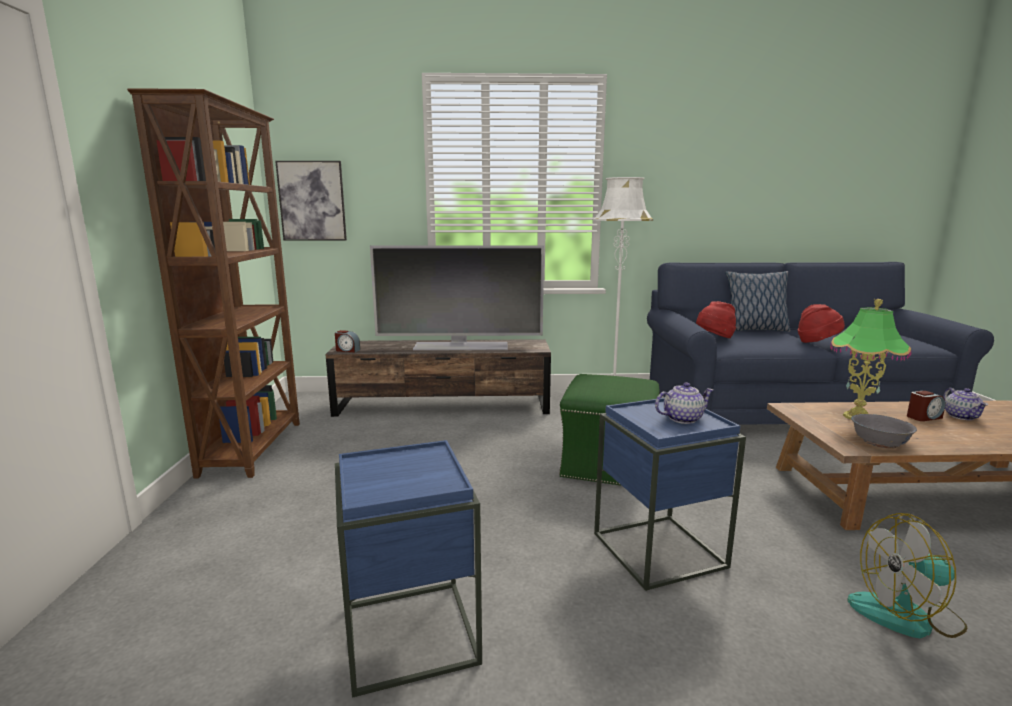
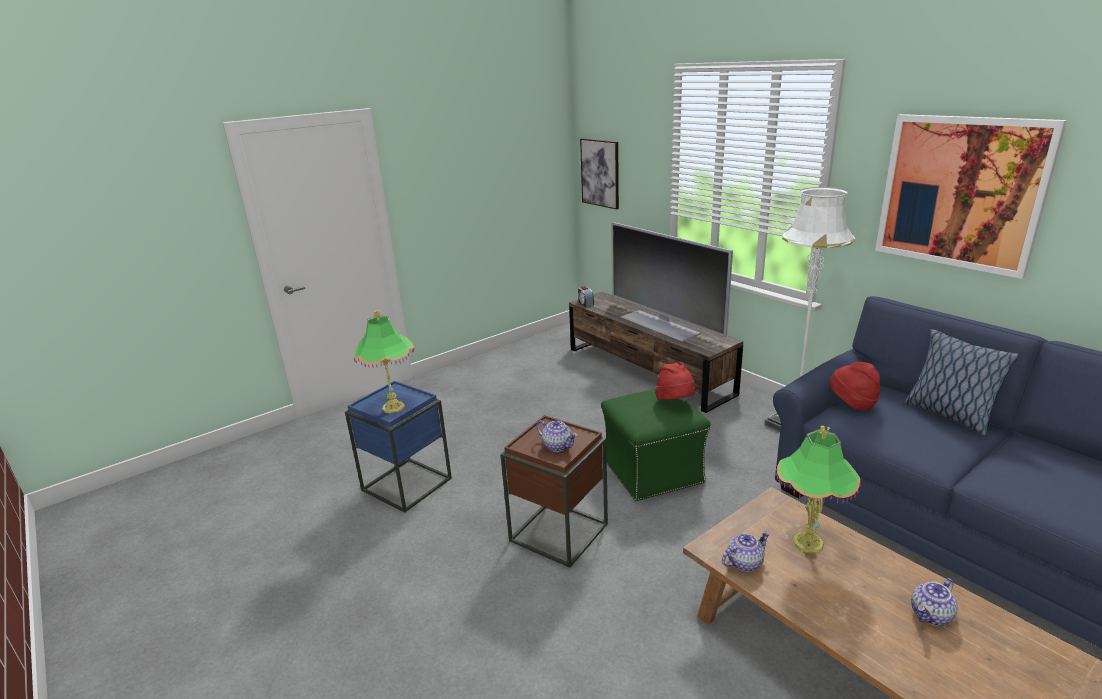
camera: 55 degrees right, 10 degrees up
brown bookcase [127,88,300,479] -> none
blue side table [594,398,746,591] -> brown side table [500,415,608,568]
red hat [798,304,845,343] -> red hat moved to [655,362,695,400]
fan [848,513,968,638] -> none
grey bowl [851,414,917,448] -> teapot [722,532,770,571]
alarm clock [907,391,946,421] -> none
none -> table lamp [353,310,414,413]
none -> picture [875,114,1067,279]

